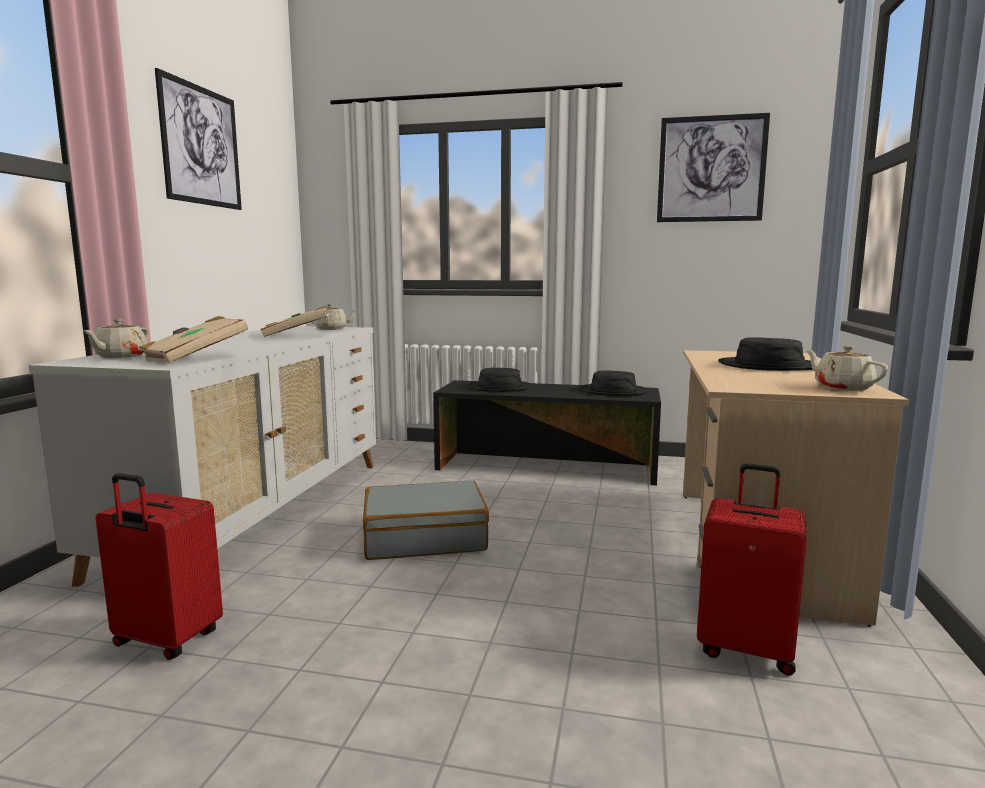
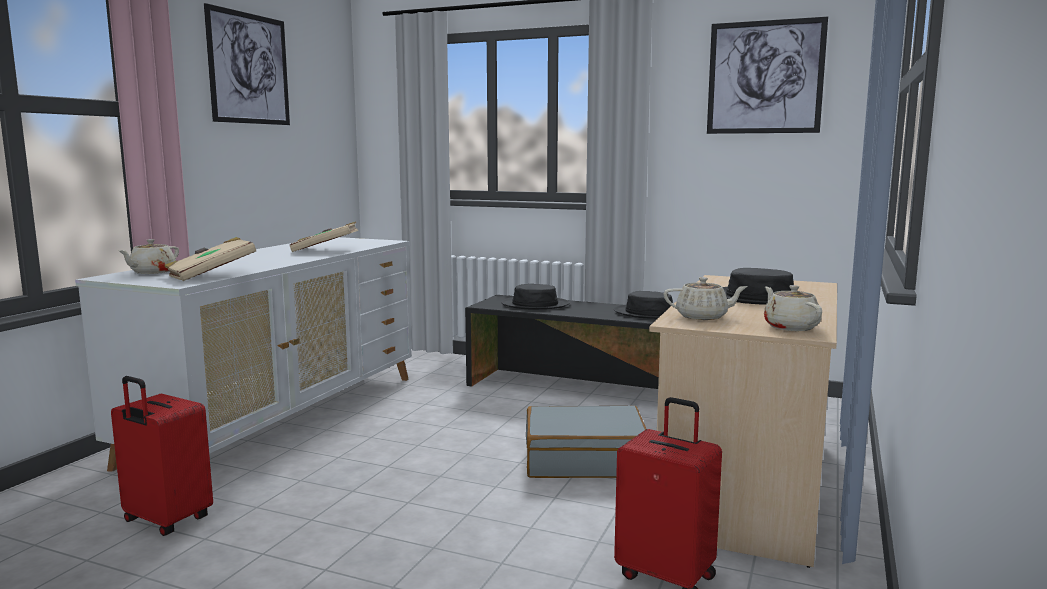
camera: 10 degrees right, 0 degrees up
beige teapot [306,303,358,330] -> beige teapot moved to [663,277,748,320]
grey suitcase [363,480,489,560] -> grey suitcase moved to [526,405,646,478]

